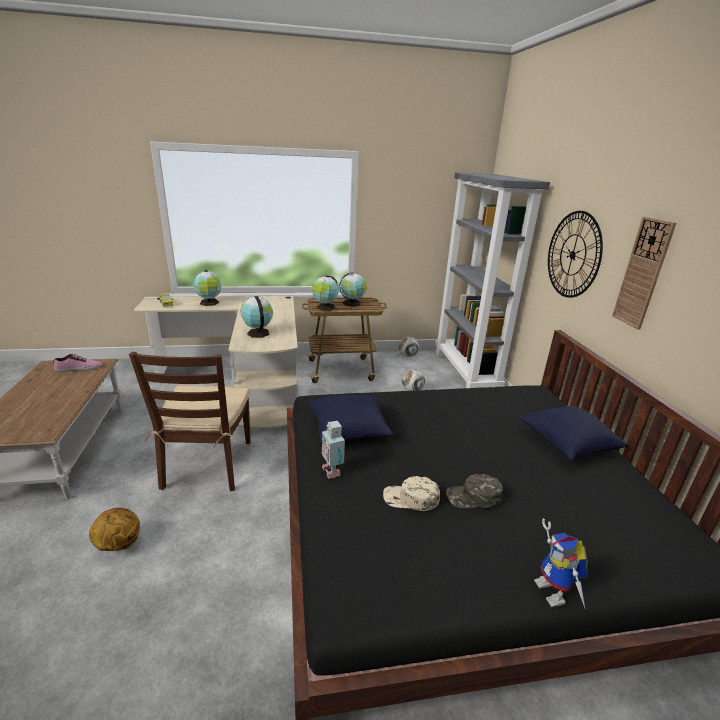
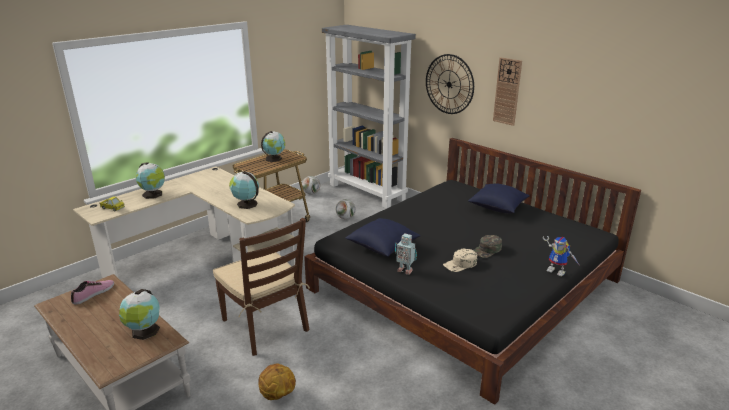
camera: 35 degrees left, 0 degrees up
globe [312,275,339,311] -> globe moved to [119,289,160,340]

